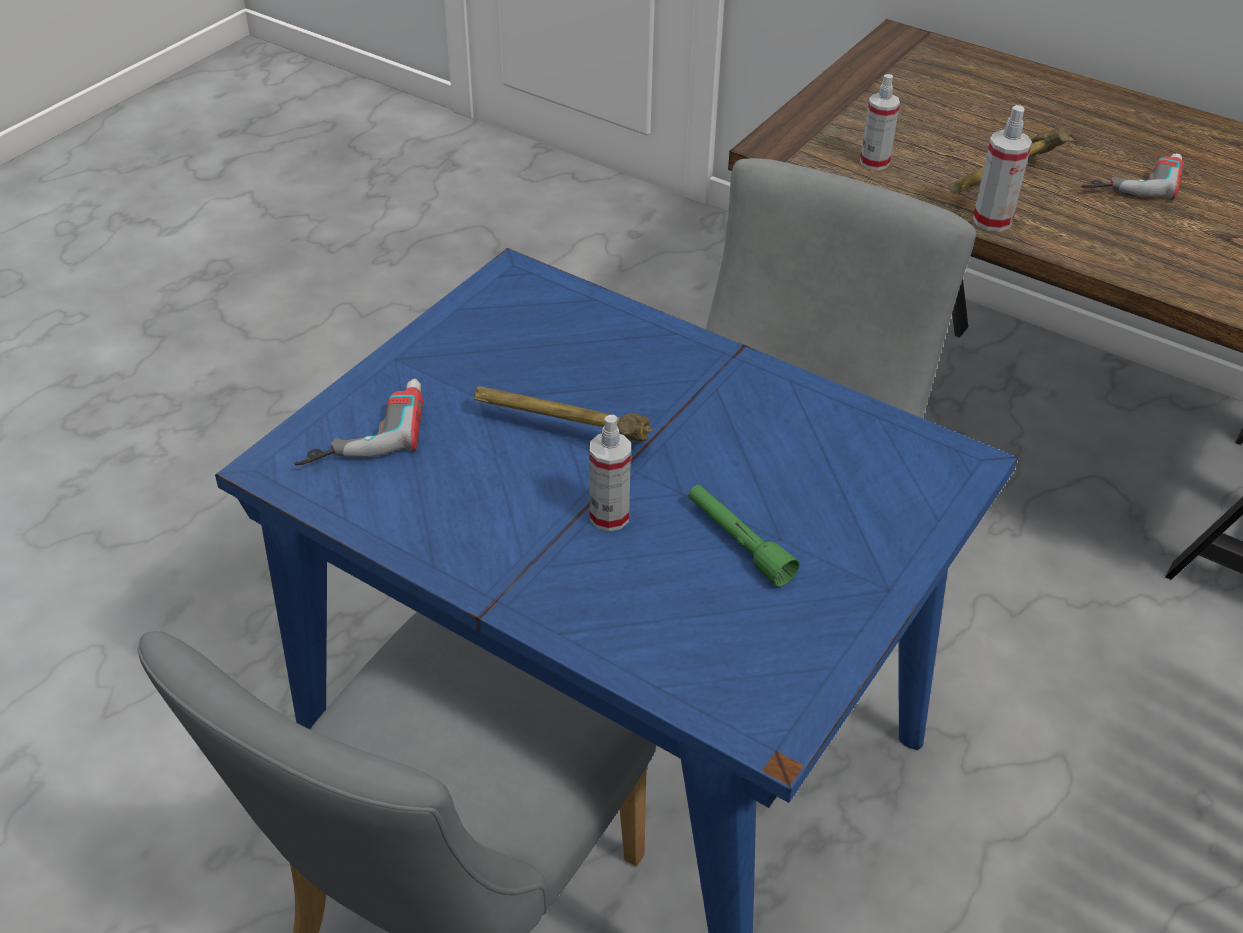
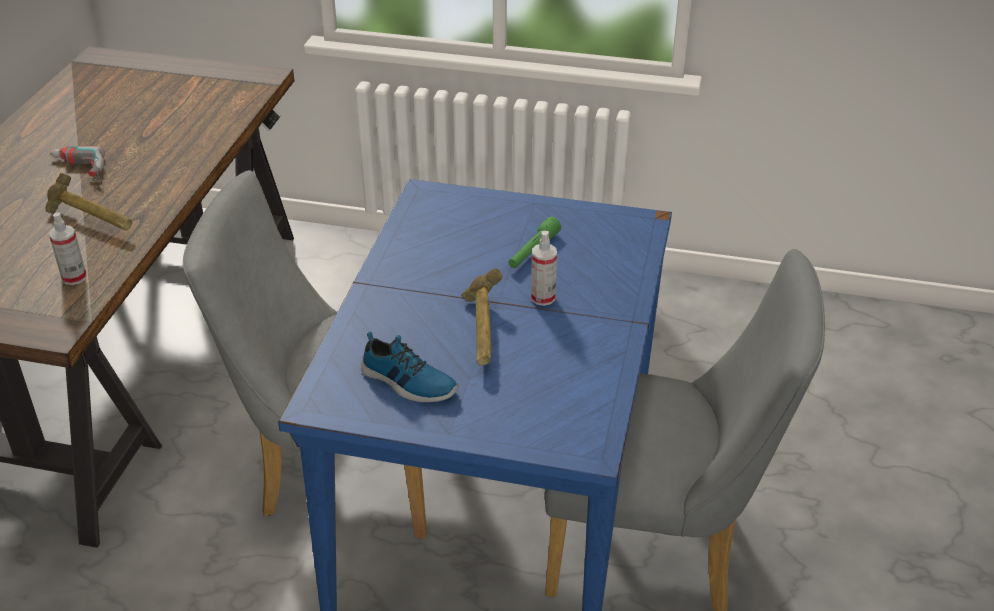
camera: 110 degrees left, 5 degrees down
power drill [295,379,423,465] -> none
spray bottle [973,105,1032,232] -> none
none -> shoe [361,331,458,402]

